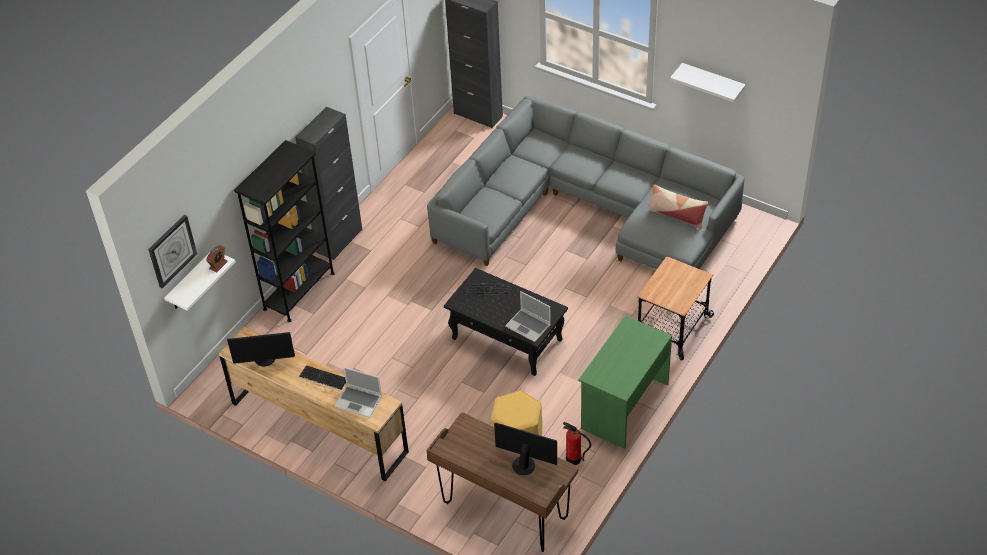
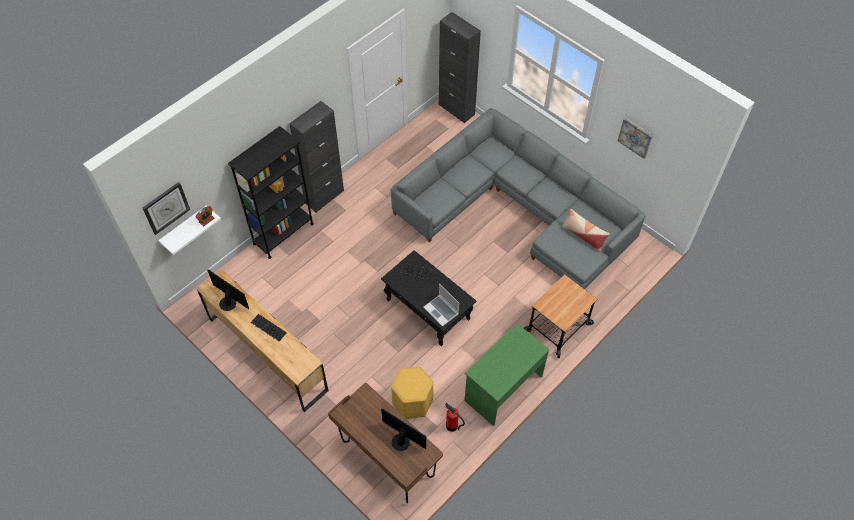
camera: 10 degrees right, 10 degrees up
monitor [227,332,295,366] -> monitor turned 150 degrees counterclockwise [207,270,249,311]
laptop [334,367,382,418] -> none
white shelf [670,63,746,102] -> picture [618,118,653,159]

